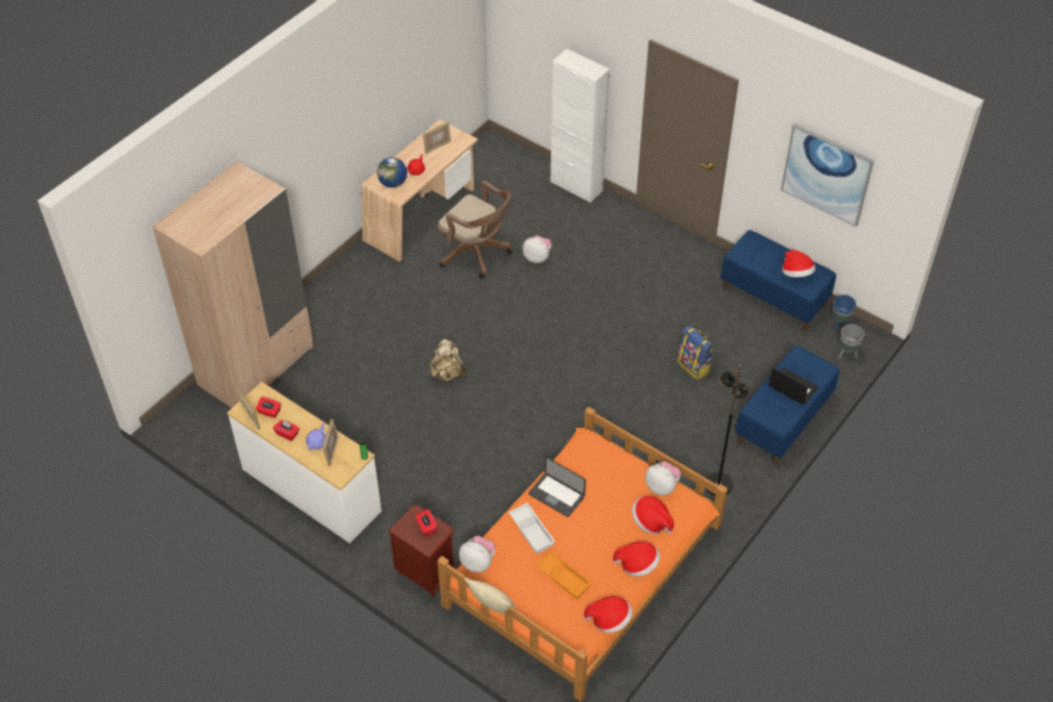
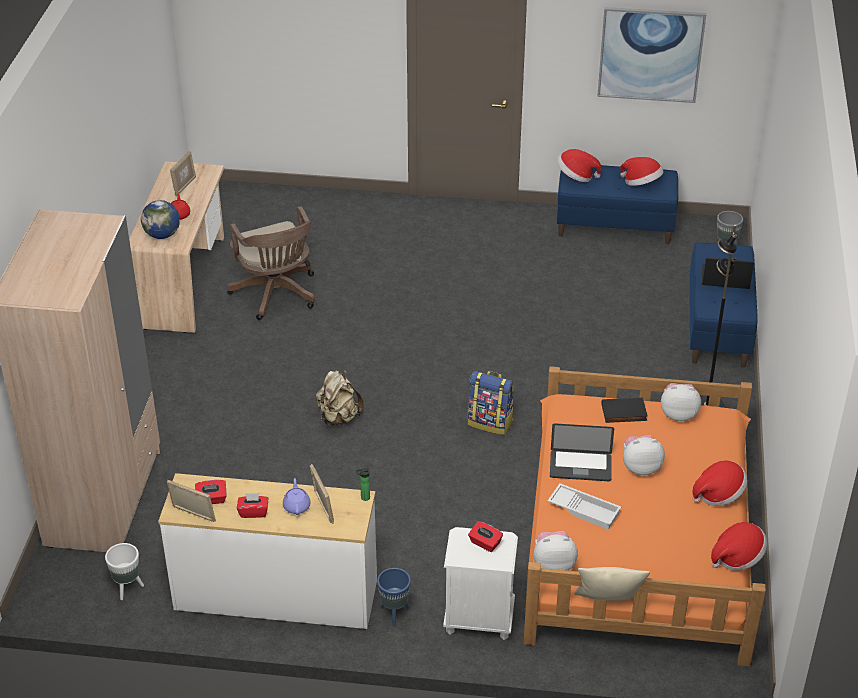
camera: 30 degrees left, 10 degrees down
brown nightstand [389,505,456,596] -> white nightstand [443,527,518,640]
brown office chair [438,181,512,279] -> brown office chair turned 60 degrees clockwise [227,206,315,320]
plush toy [523,235,552,263] -> plush toy moved to [623,435,665,475]
orange tray [536,550,592,599] -> none
white cabinet [551,49,610,203] -> none
hat [632,495,674,534] -> hat moved to [557,149,601,182]
backpack [677,326,713,380] -> backpack moved to [468,371,514,435]
blue planter [832,295,856,332] -> blue planter moved to [377,568,411,626]
none -> white planter [105,543,144,600]
none -> black book [602,398,647,423]

